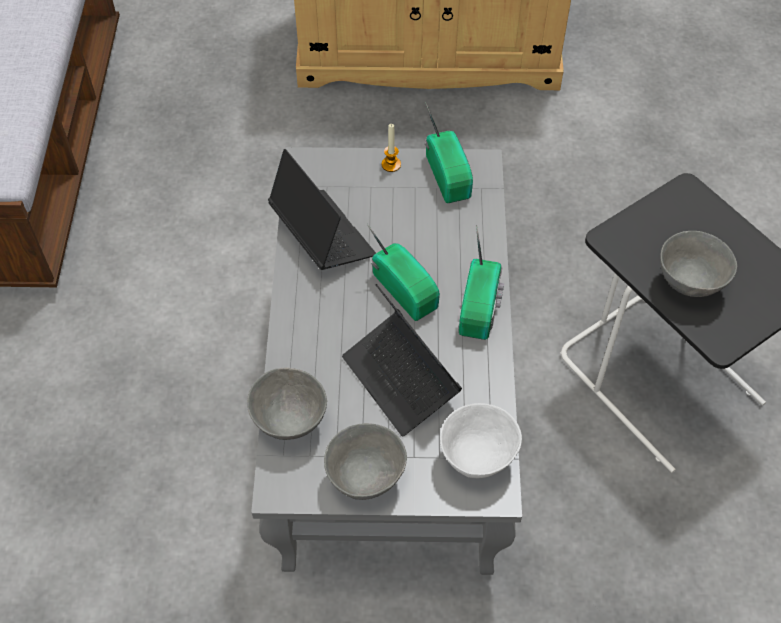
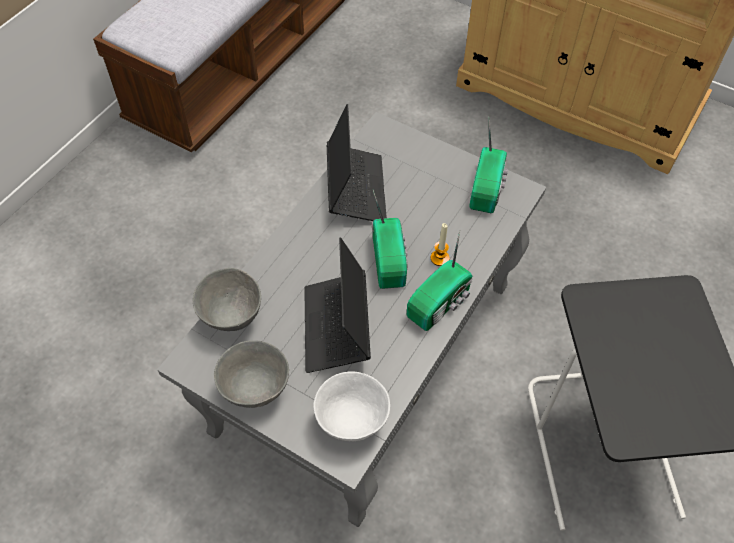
camera: 30 degrees right, 0 degrees up
candle [382,124,401,172] -> candle moved to [430,223,450,266]
grey bowl [660,231,737,297] -> none

